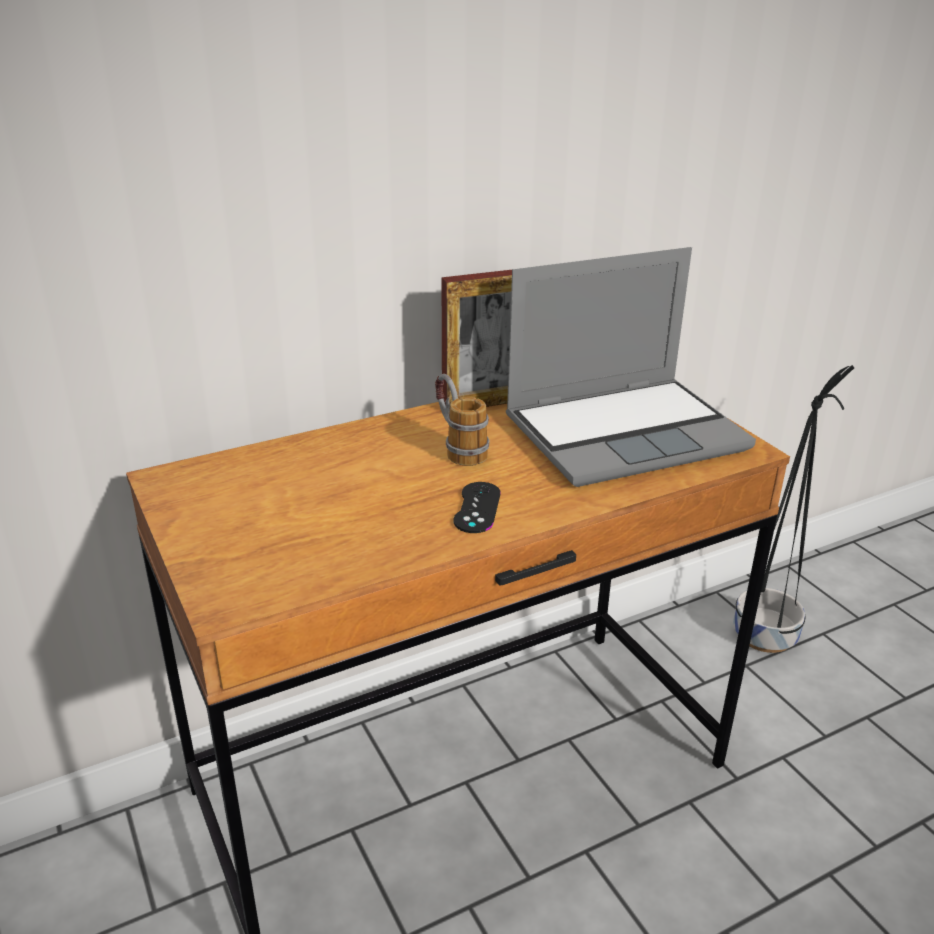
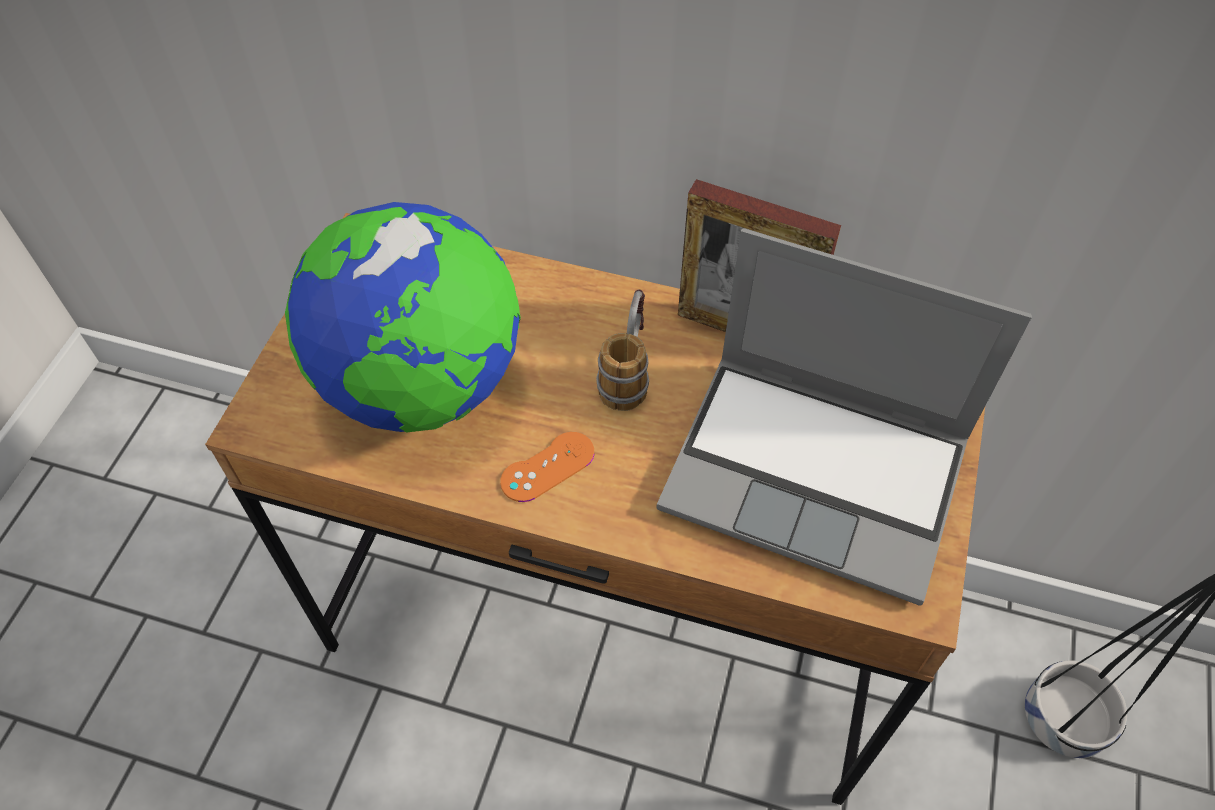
camera: 45 degrees right, 25 degrees up
black game controller [453,482,501,533] -> orange game controller [500,432,594,502]
none -> globe [285,202,521,432]

